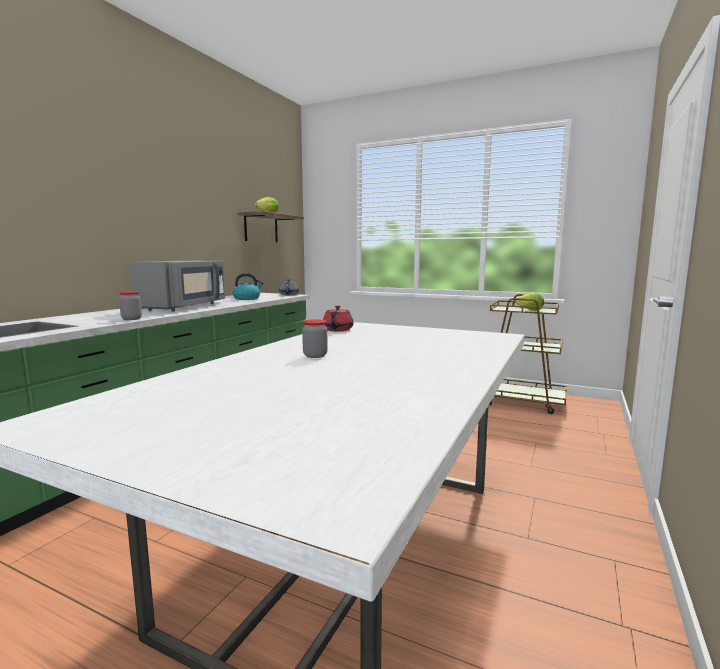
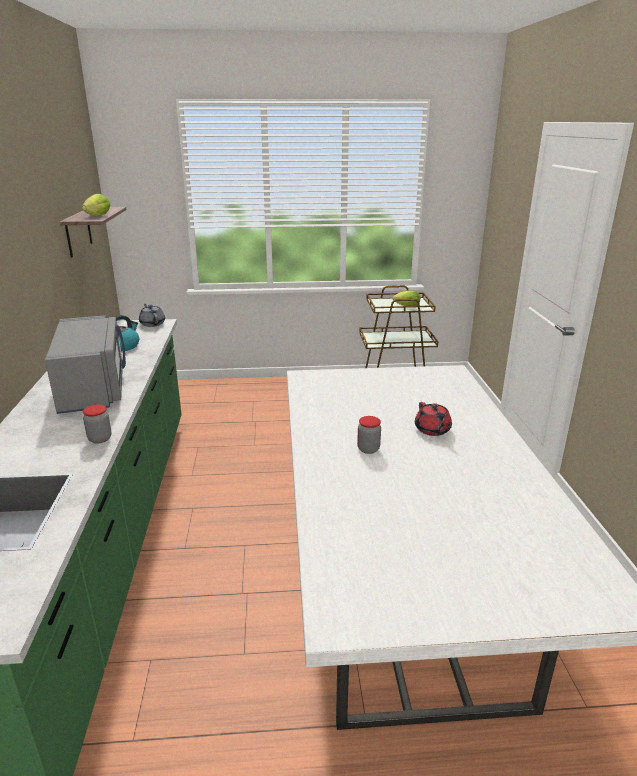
camera: 30 degrees left, 15 degrees up
red teapot [323,306,354,331] -> red teapot moved to [415,402,452,436]

